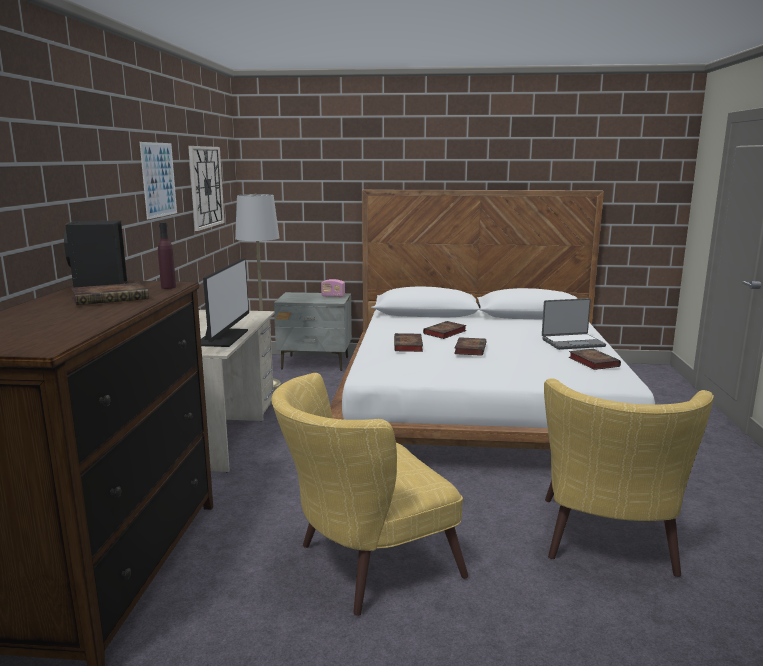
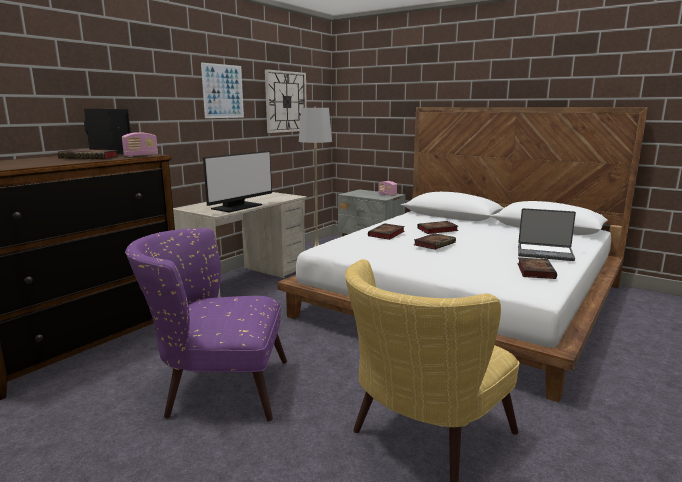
camera: 30 degrees right, 0 degrees up
purple bottle [158,222,176,289] -> radio [122,132,158,157]
yellow armchair [272,373,468,616] -> purple armchair [125,228,287,421]

